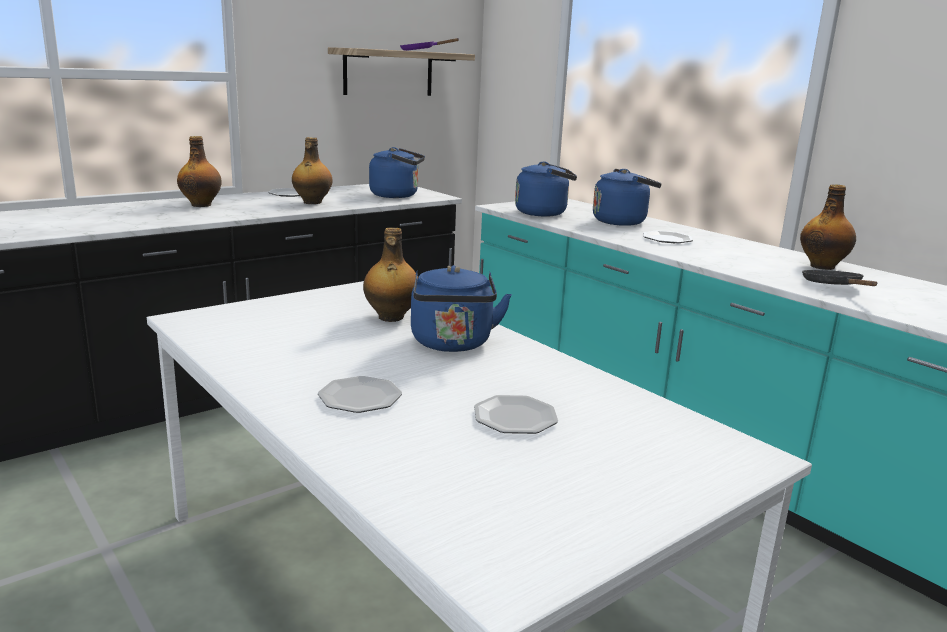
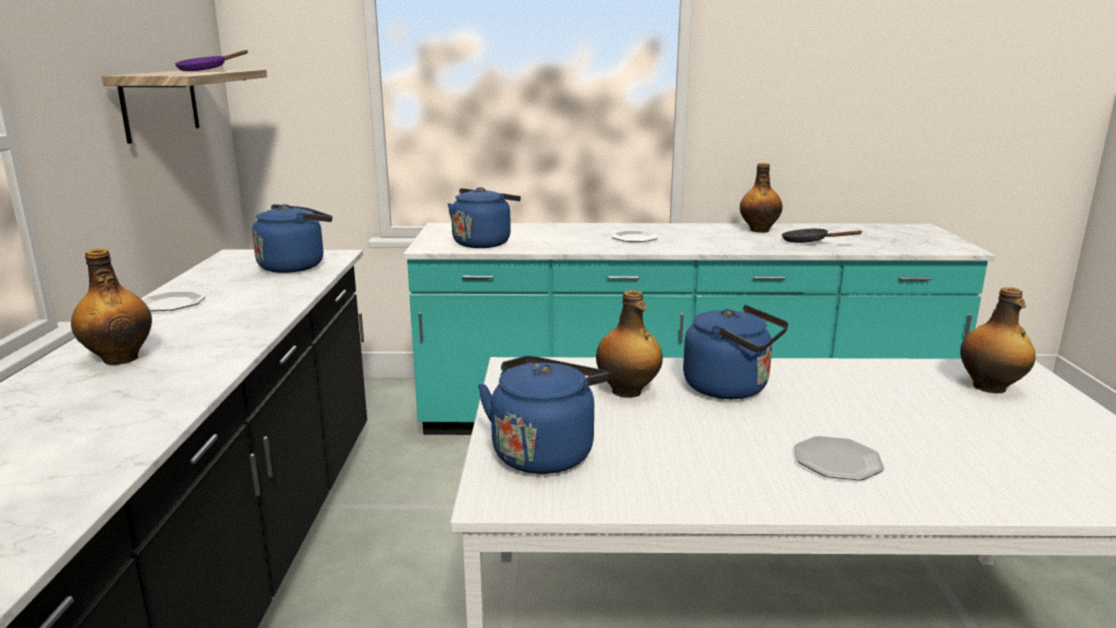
camera: 50 degrees left, 0 degrees up
bottle [292,137,333,204] -> bottle moved to [960,287,1035,393]
plate [474,395,558,434] -> none
blue kettle [593,169,662,226] -> blue kettle moved to [478,356,609,474]

